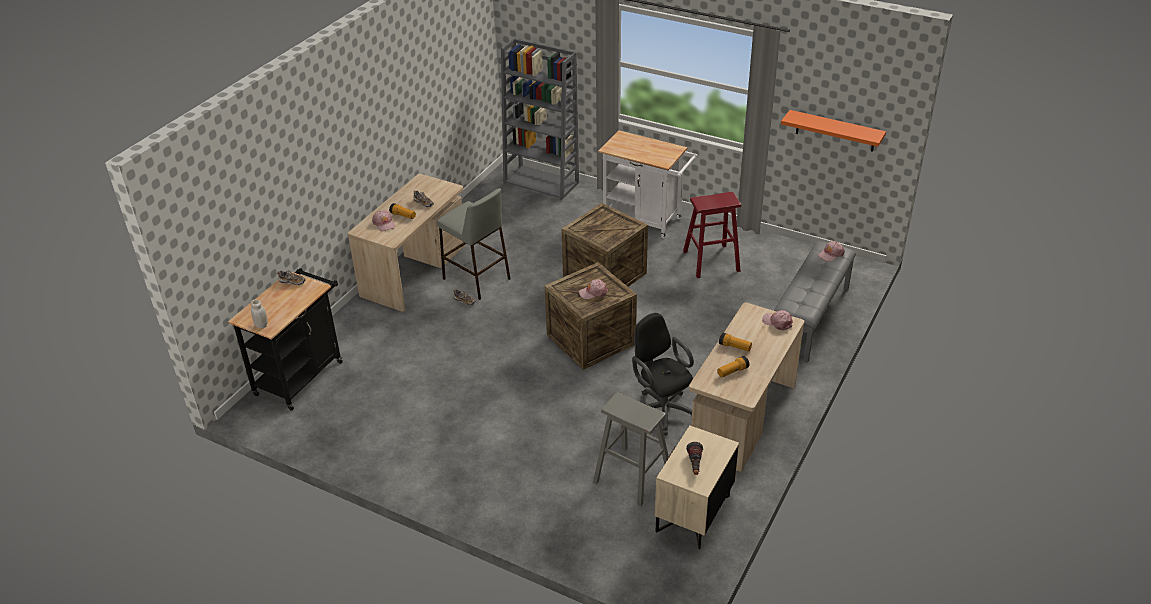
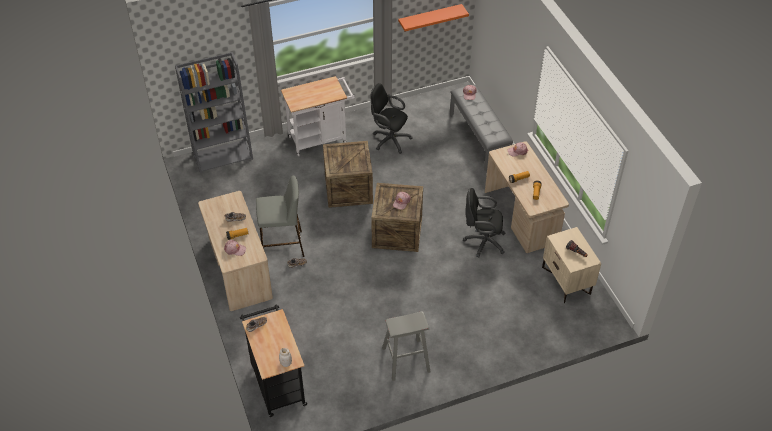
camera: 50 degrees left, 10 degrees up
grey stool [593,392,669,506] -> grey stool moved to [382,311,431,381]
red stool [683,192,741,278] -> black office chair [371,83,413,154]

